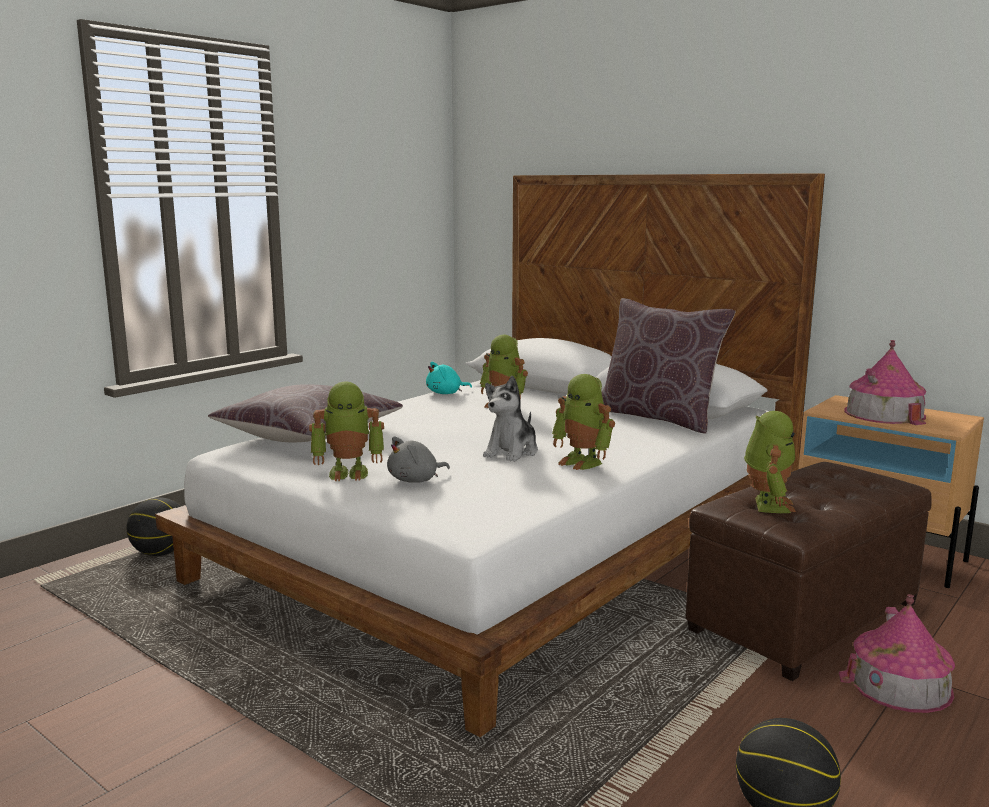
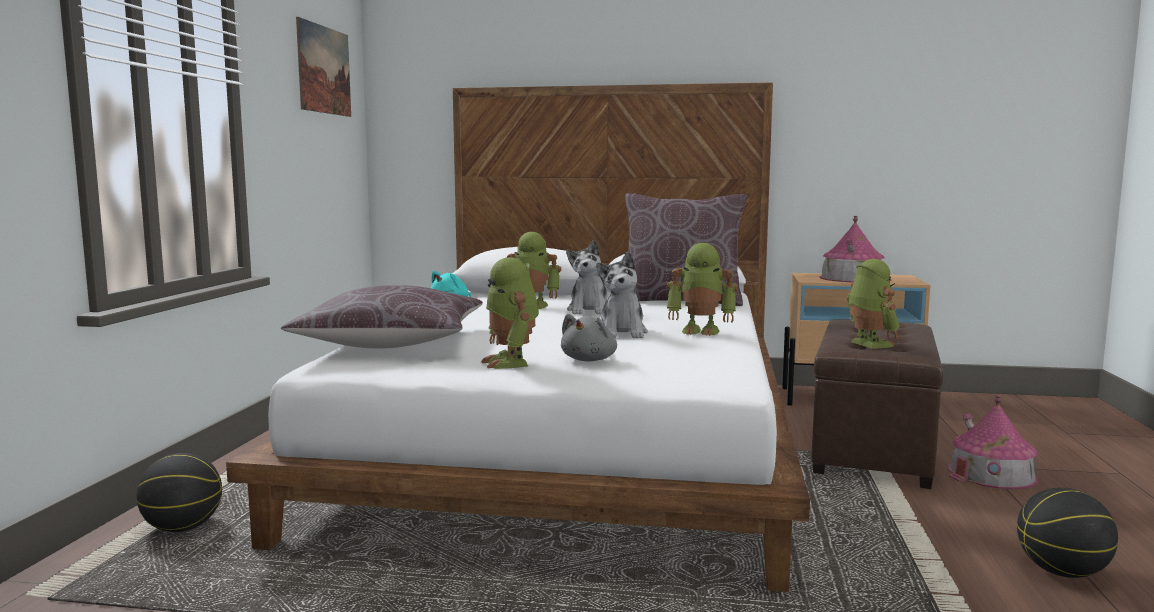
camera: 30 degrees left, 5 degrees down
toy robot [309,381,384,481] -> toy robot turned 105 degrees clockwise [481,257,539,369]
none -> picture [296,17,351,117]
none -> plush toy [566,240,608,315]

